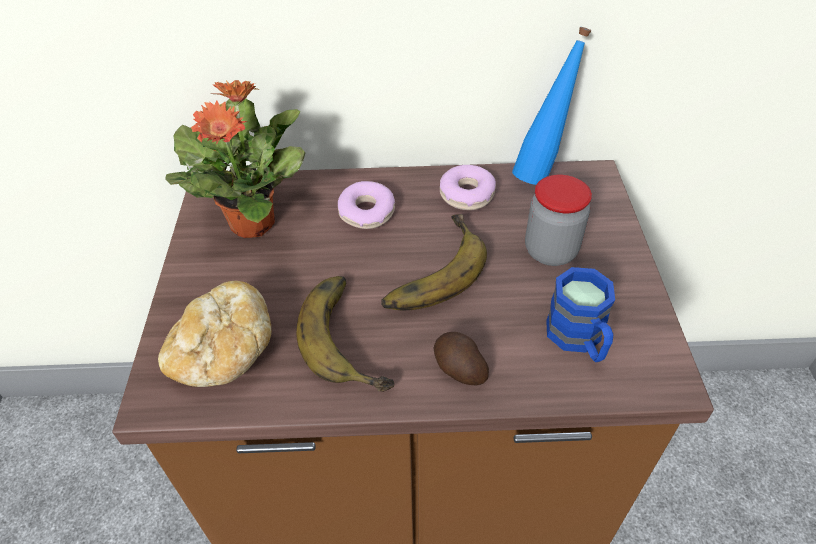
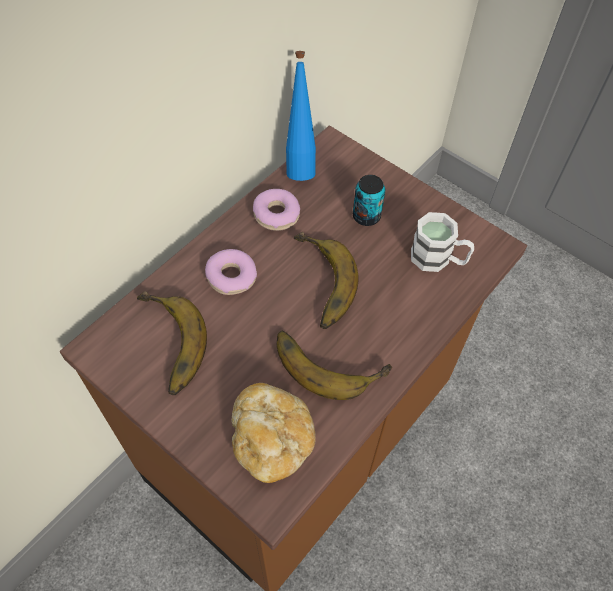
camera: 50 degrees left, 10 degrees up
potted plant [165,80,305,238] -> banana [137,291,207,395]
potato [433,332,489,386] -> none
jar [525,175,592,266] -> can [353,175,385,226]
blue mug [546,267,615,362] -> white mug [411,212,474,272]

